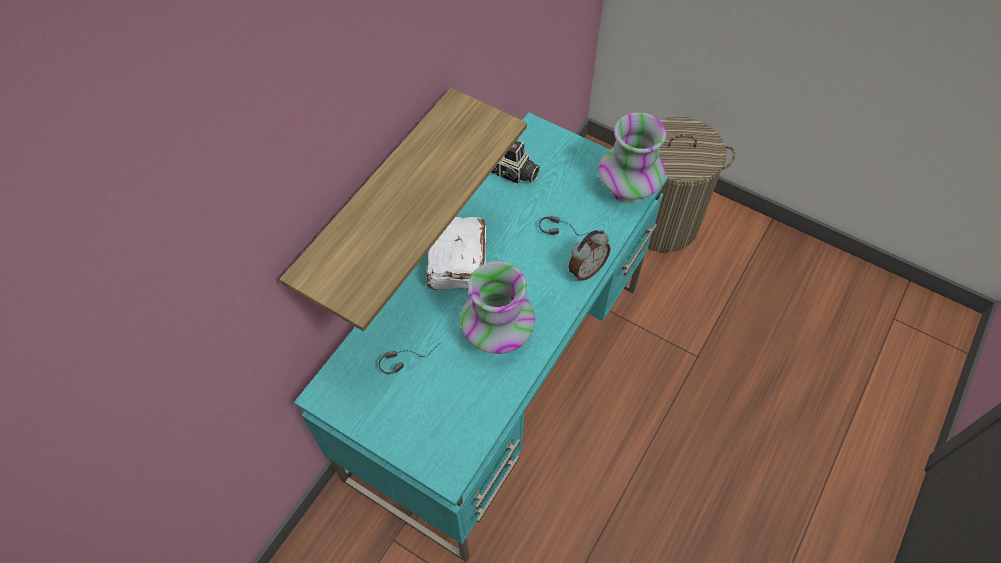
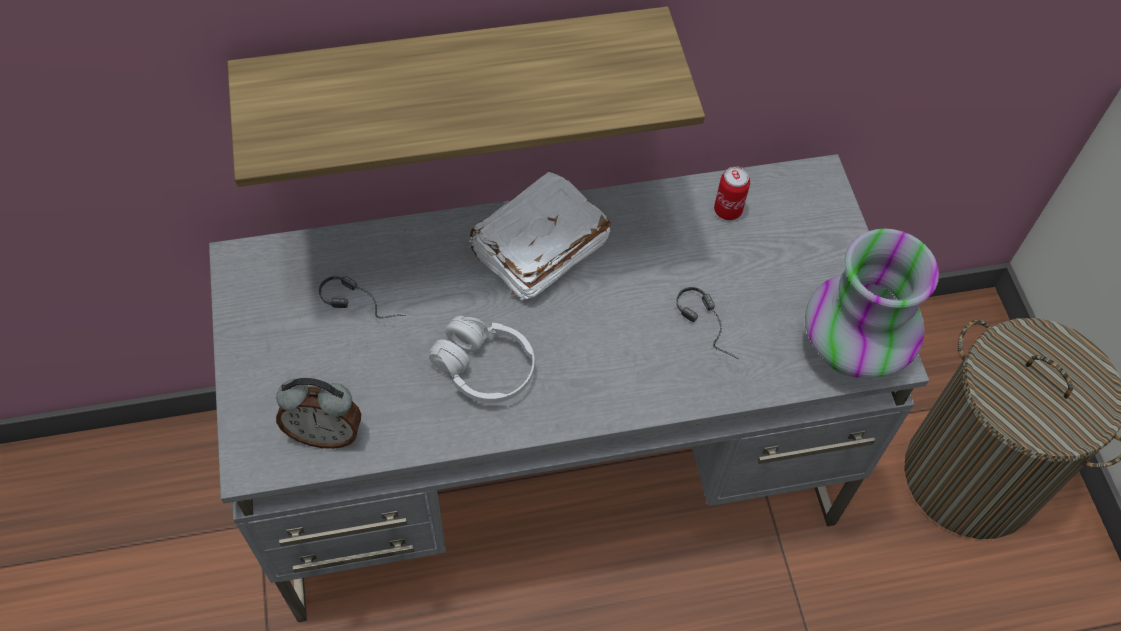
camera: 45 degrees right, 0 degrees up
turquoise desk [294,112,668,562] -> grey desk [209,154,929,622]
vase [460,261,535,354] -> white headphones [429,316,534,403]
camera [491,141,540,184] -> can [714,166,750,220]
alarm clock [568,230,611,281] -> alarm clock moved to [276,378,361,449]

